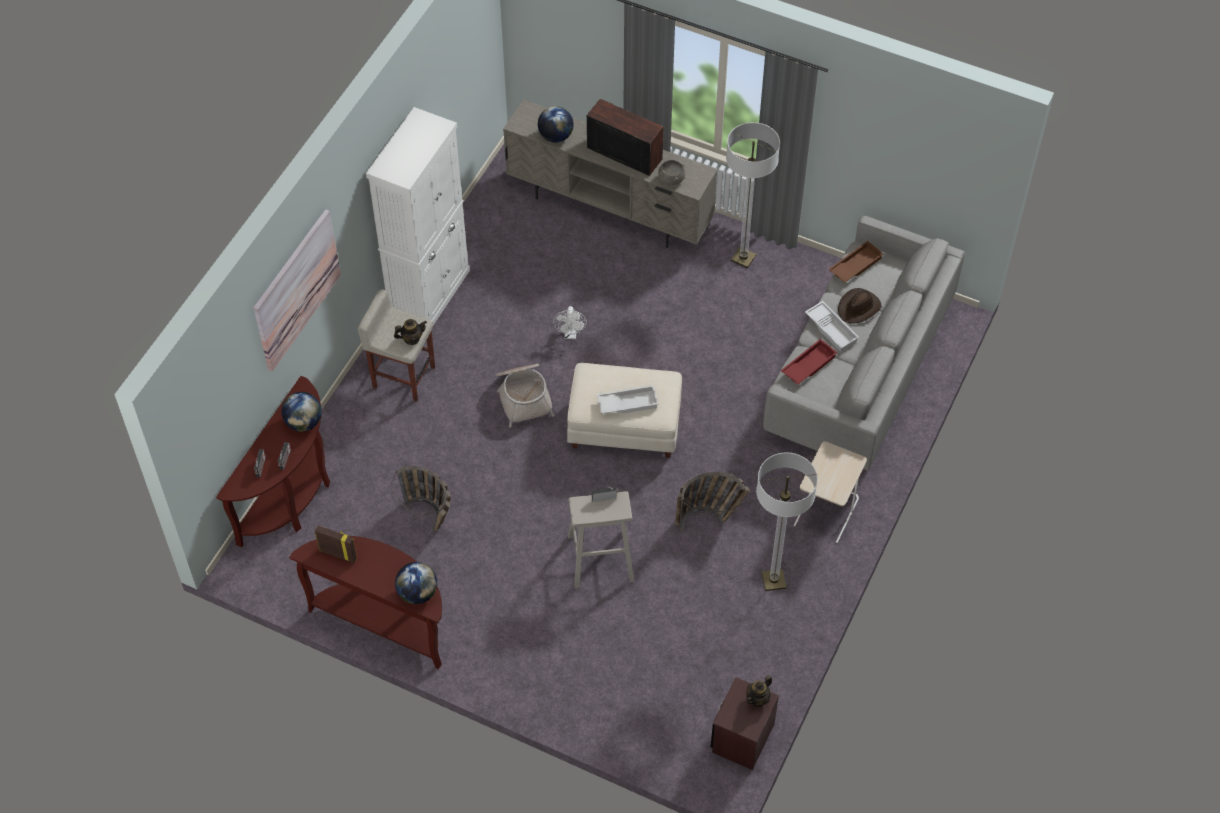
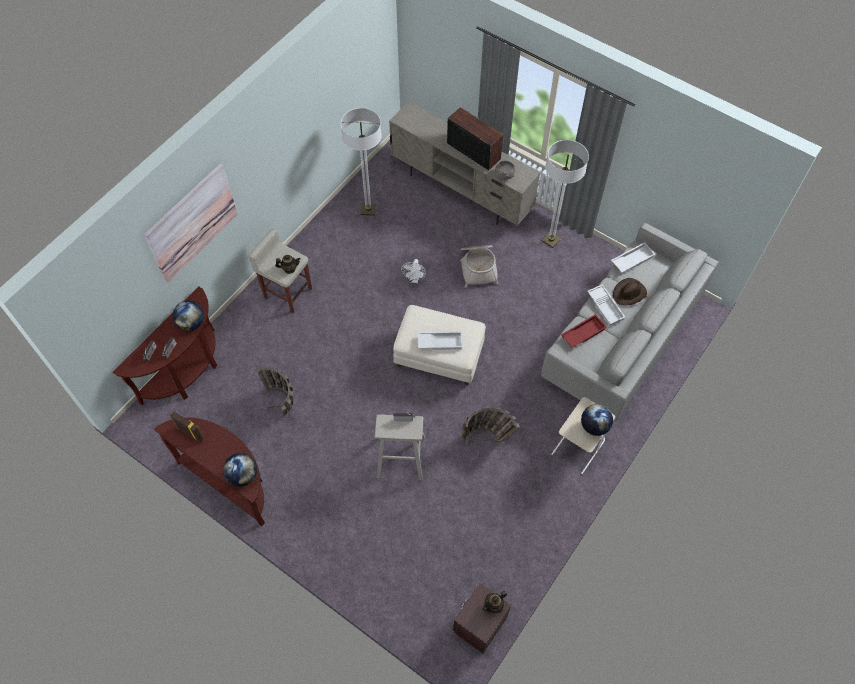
camera: 10 degrees right, 5 degrees up
white cabinet [366,107,470,325] -> none
basket [495,364,555,428] -> basket moved to [460,245,499,288]
globe [538,106,574,143] -> globe moved to [581,404,613,436]
floor lamp [756,452,818,591] -> floor lamp moved to [341,108,382,215]
brown tray [828,241,884,283] -> white tray [611,242,655,273]

